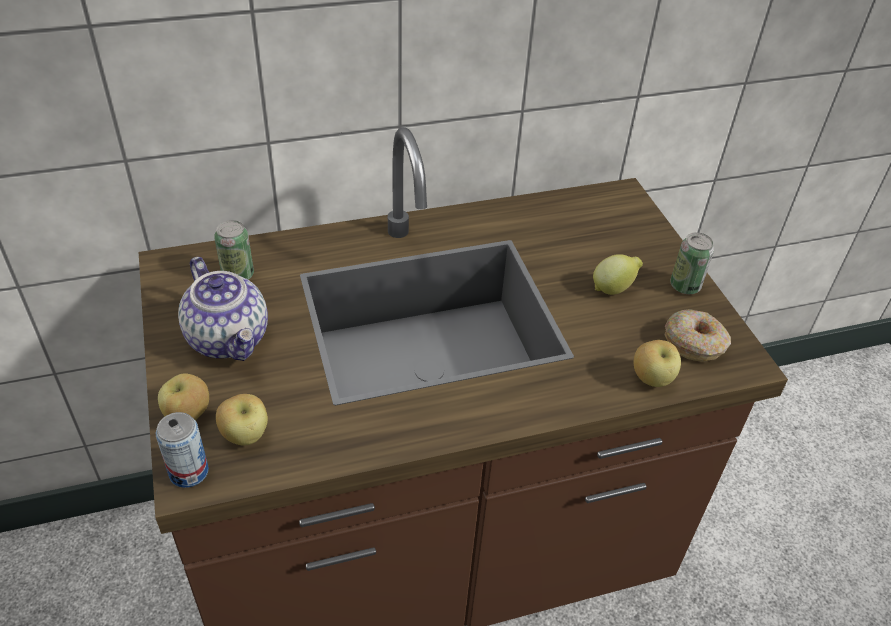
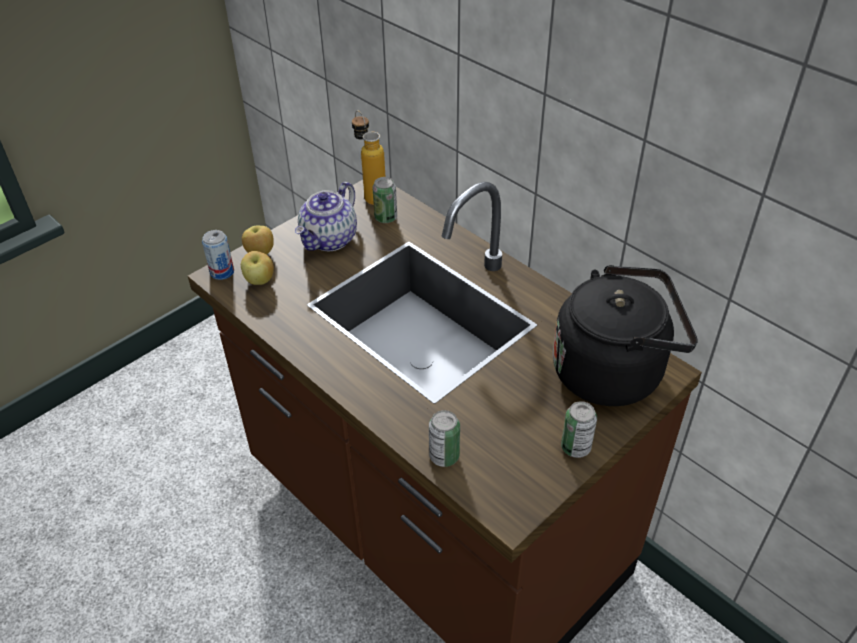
camera: 65 degrees right, 0 degrees up
lemon [593,254,643,295] -> none
apple [634,340,681,387] -> can [429,410,460,467]
donut [664,309,731,362] -> none
none -> bottle [352,110,386,205]
none -> black kettle [553,265,698,406]

